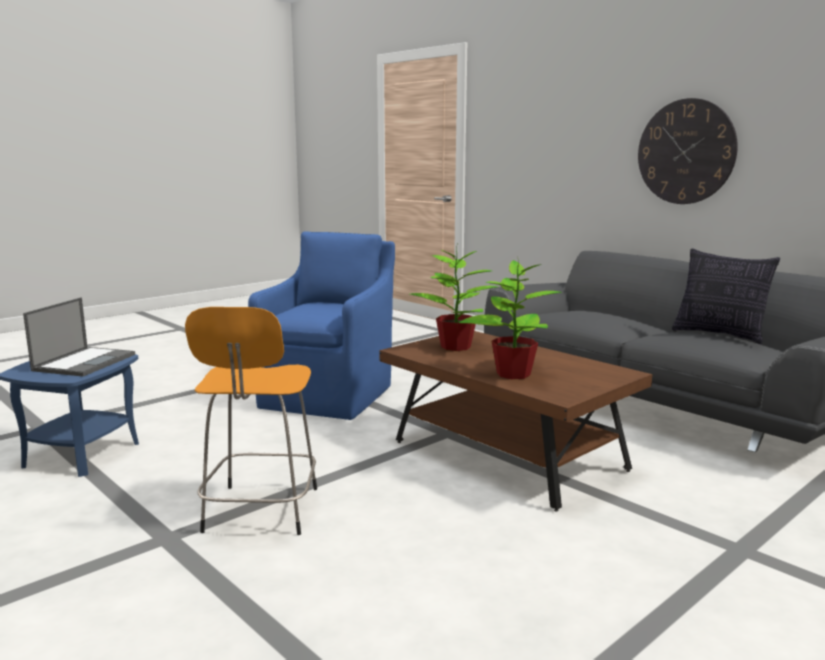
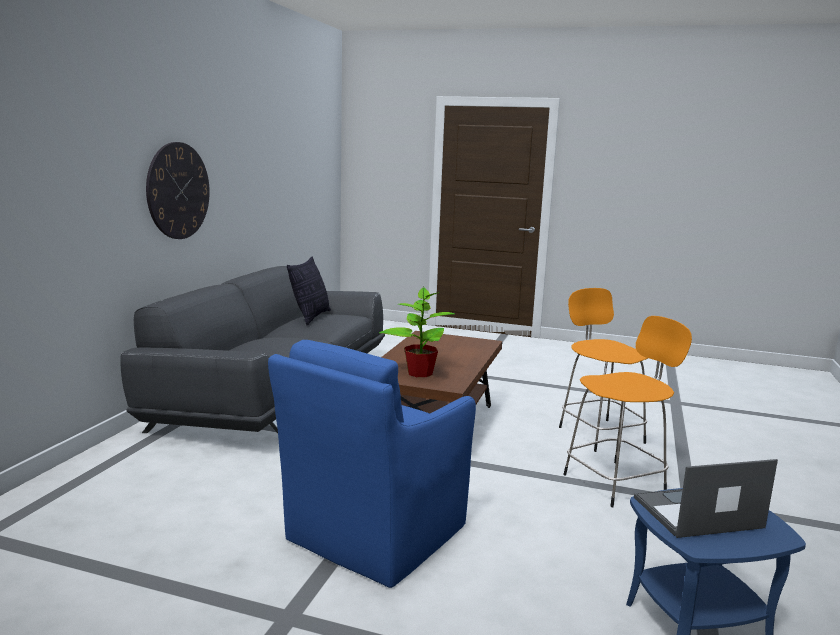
camera: 120 degrees left, 0 degrees up
blue armchair [248,231,395,420] -> blue armchair turned 45 degrees counterclockwise [268,340,476,588]
potted plant [459,256,562,379] -> none
none -> orange stool [559,288,648,452]

